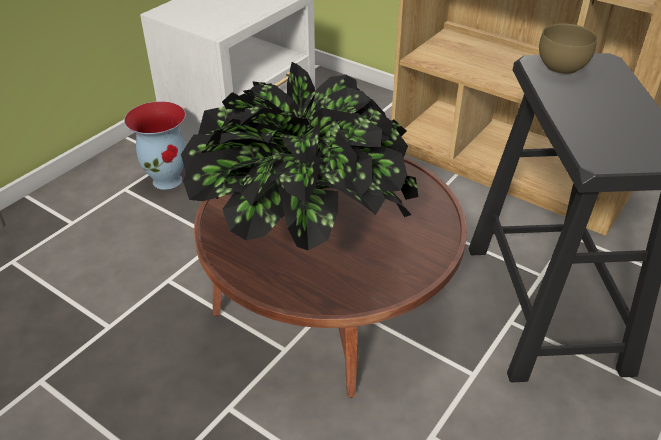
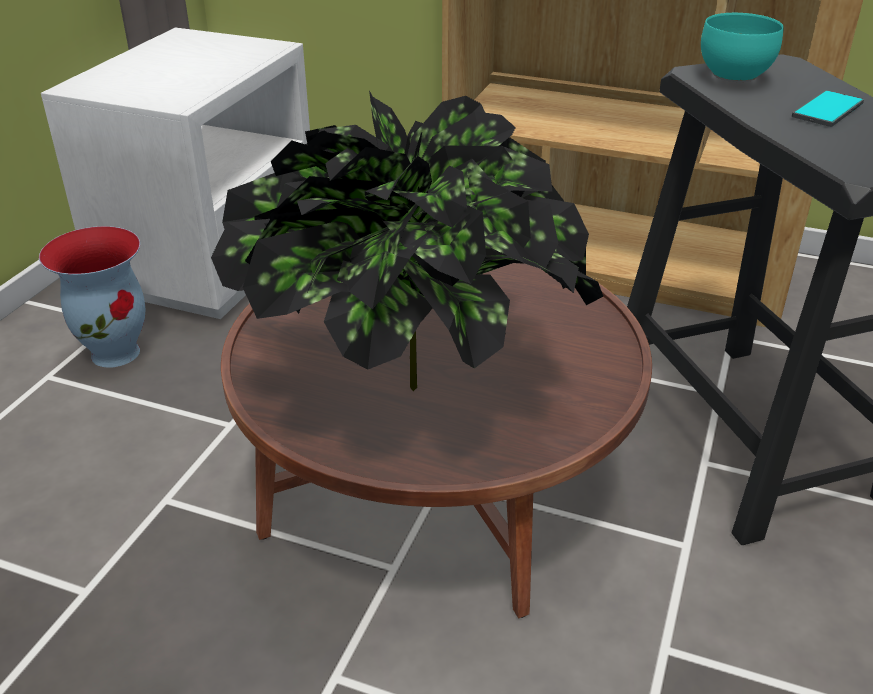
camera: 15 degrees left, 5 degrees down
brown bowl [539,23,597,75] -> turquoise bowl [701,13,784,82]
none -> phone [792,90,864,127]

